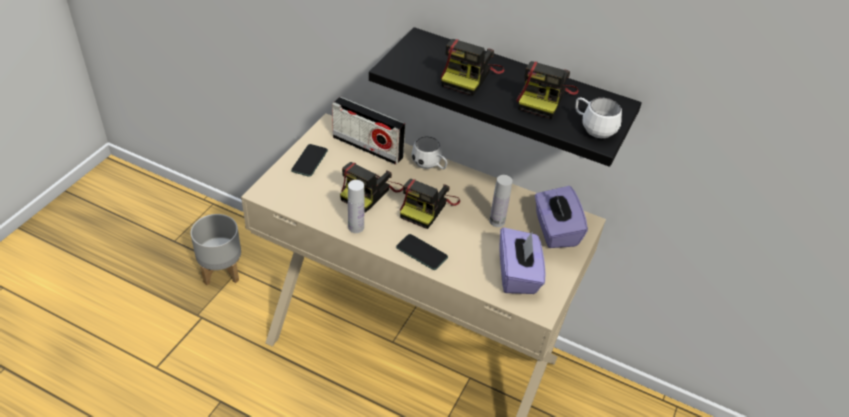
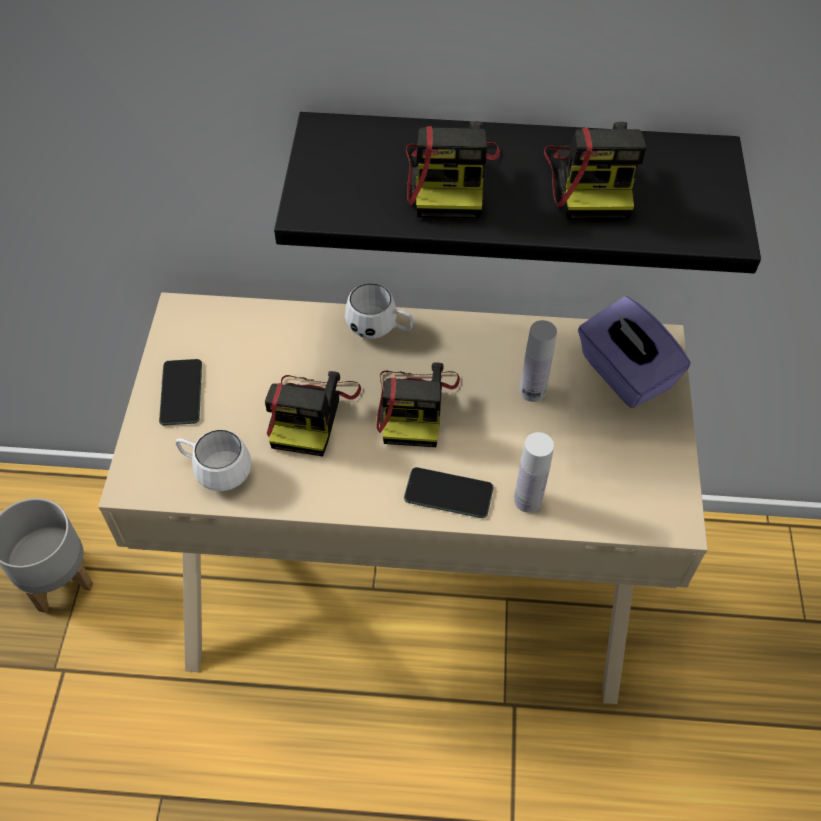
camera: 20 degrees left, 10 degrees up
radio [332,97,405,165] -> none
white bottle [348,180,365,233] -> white bottle moved to [514,432,554,513]
purple tissue box [499,227,546,294] -> none
white mug [575,97,622,138] -> white mug moved to [175,429,251,491]

